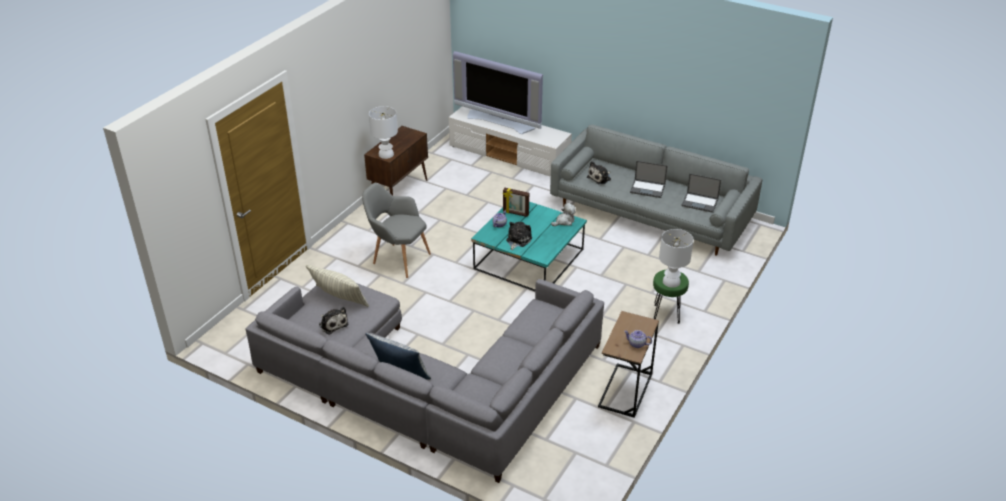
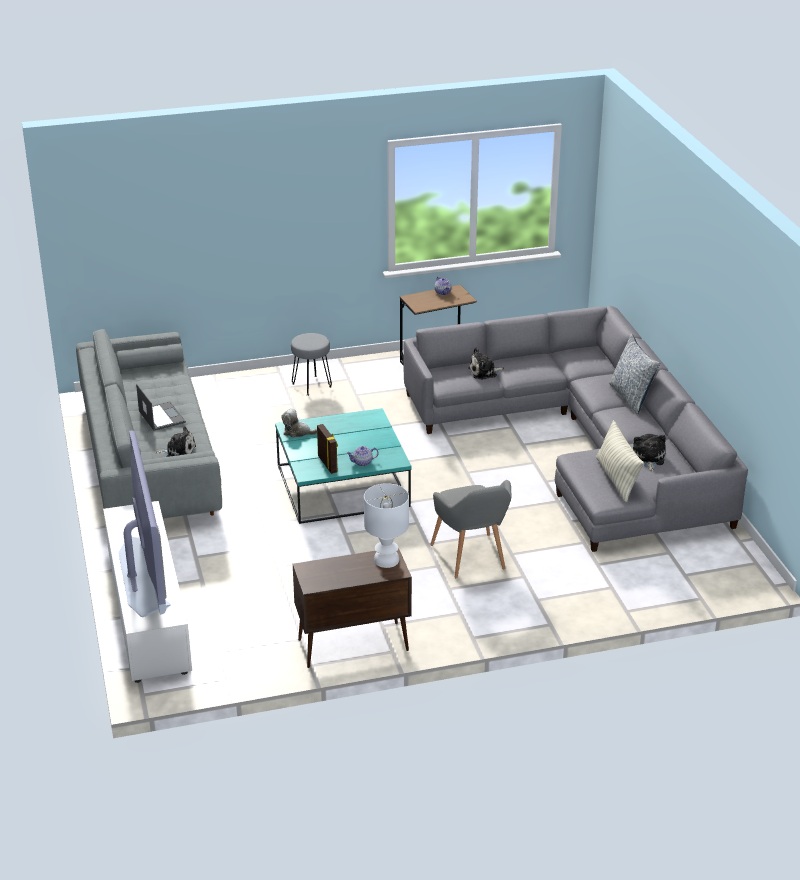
camera: 135 degrees left, 5 degrees down
plush toy [506,222,532,250] -> plush toy moved to [468,347,504,380]
green stool [653,269,689,324] -> grey stool [291,333,332,396]
white table lamp [659,229,694,288] -> none
laptop [682,174,721,213] -> none

